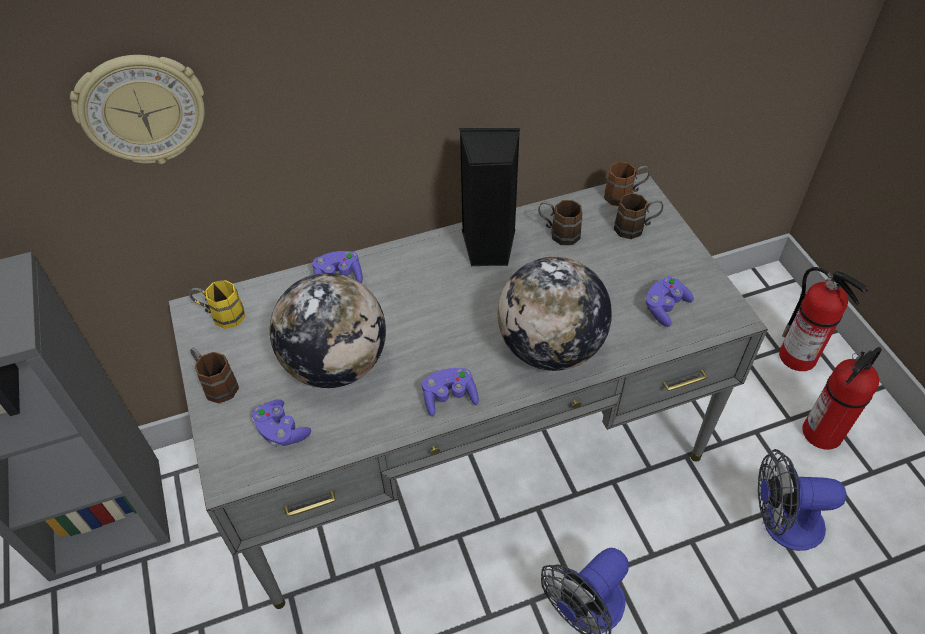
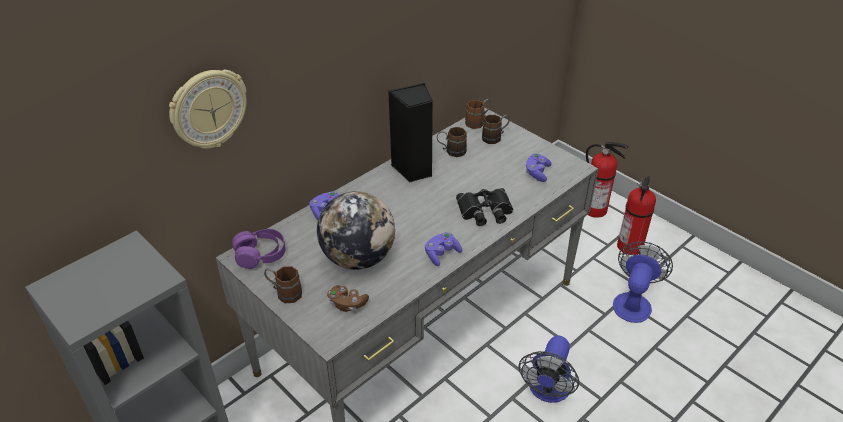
camera: 25 degrees left, 10 degrees down
yellow mug [189,280,245,329] -> purple headphones [232,229,286,269]
purple game controller [252,399,311,447] -> brown game controller [327,285,369,312]
globe [498,257,612,371] -> black binoculars [456,188,513,226]
fan [758,449,846,551] -> fan turned 135 degrees clockwise [613,241,673,323]

